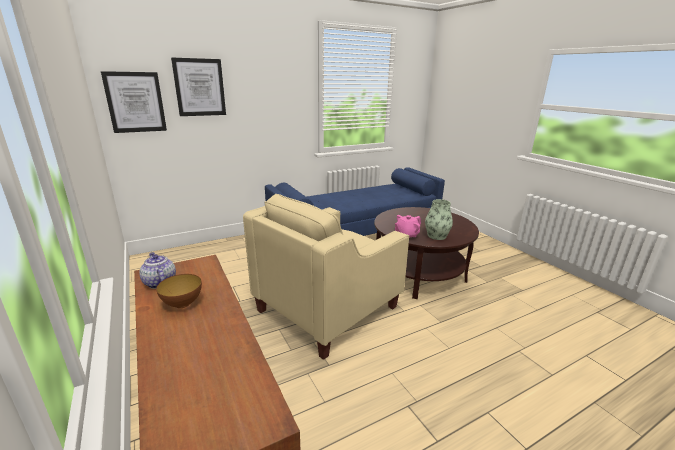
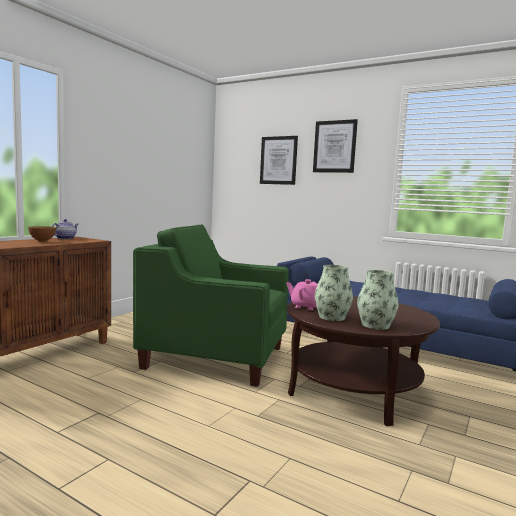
camera: 60 degrees right, 15 degrees down
picture [101,71,167,133] -> picture moved to [313,119,358,173]
beige armchair [243,194,409,360] -> green armchair [133,224,289,387]
none -> vase [357,270,399,330]

